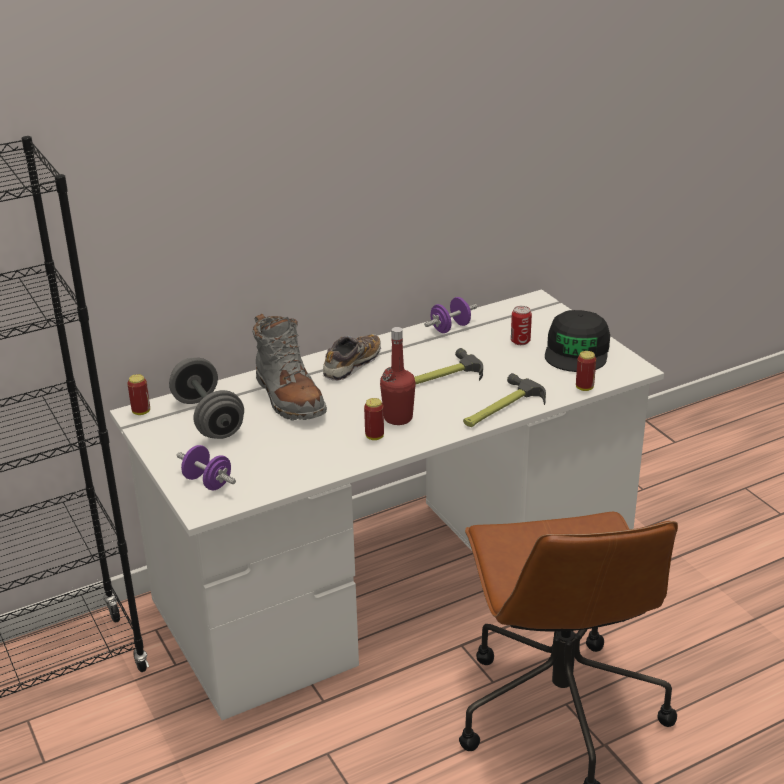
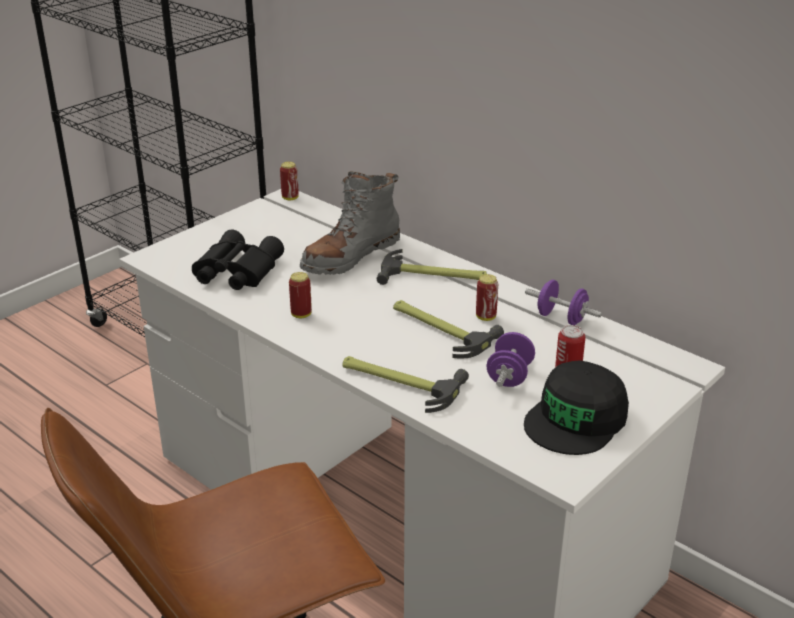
camera: 70 degrees right, 0 degrees up
grey dumbbell [169,358,244,439] -> none
purple dumbbell [177,445,236,490] -> purple dumbbell moved to [487,332,535,387]
shoe [323,334,381,381] -> hammer [377,249,487,285]
red bottle [380,327,416,425] -> none
black cap [545,310,610,372] -> black cap turned 45 degrees counterclockwise [524,360,629,455]
can [576,351,596,391] -> can moved to [476,274,498,321]
none -> black binoculars [192,230,284,290]

